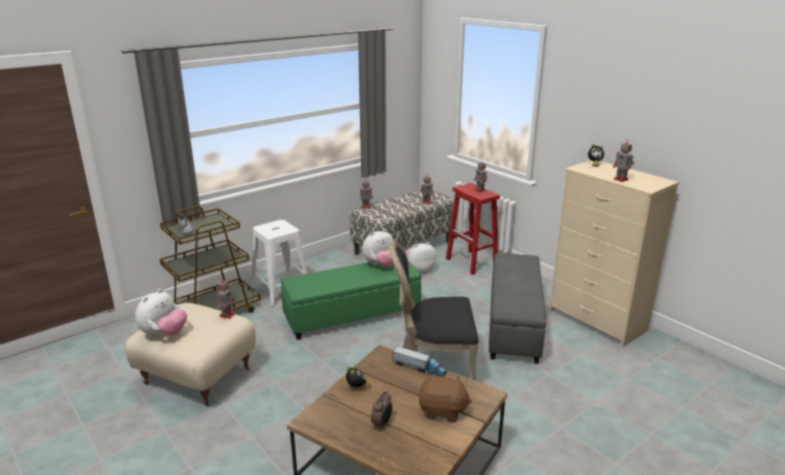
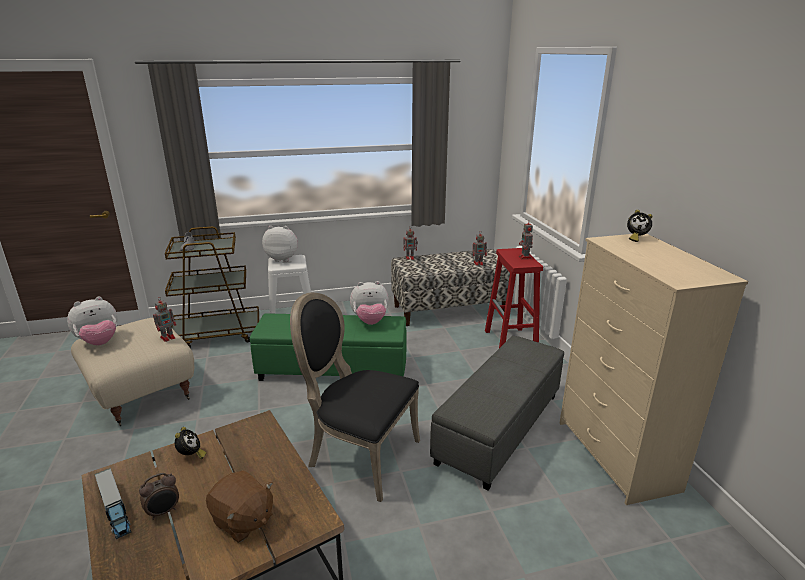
camera: 25 degrees right, 0 degrees up
toy truck [393,346,447,377] -> toy truck moved to [94,468,131,539]
plush toy [406,242,436,273] -> plush toy moved to [262,226,298,262]
toy robot [613,140,634,182] -> none

